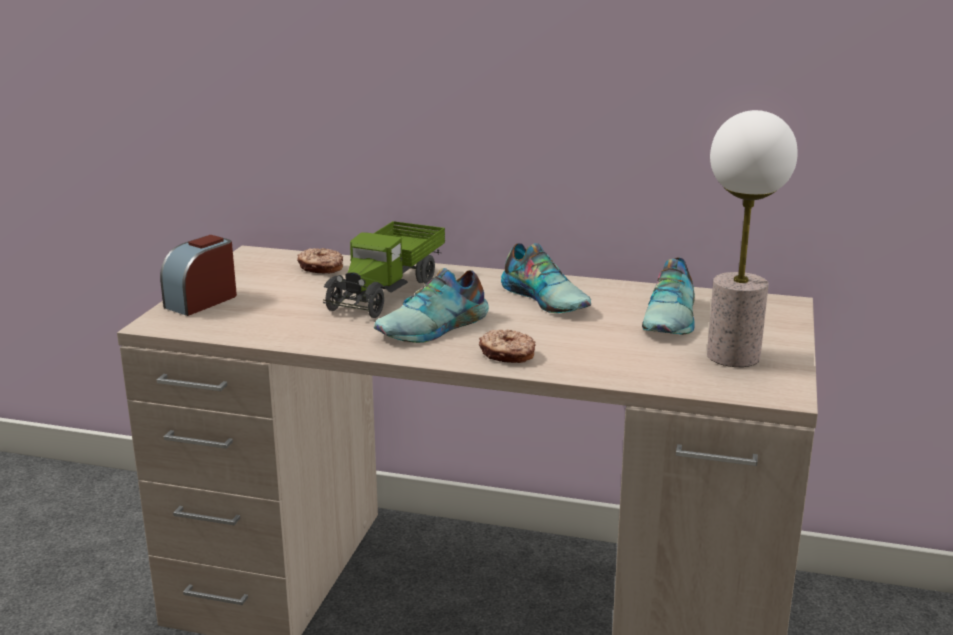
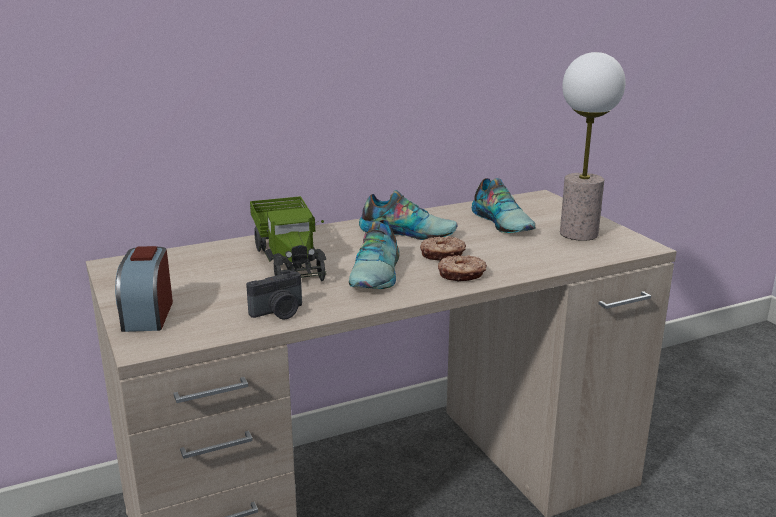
camera: 40 degrees left, 0 degrees up
donut [297,248,343,274] -> donut moved to [420,236,466,261]
none -> camera [246,270,302,320]

